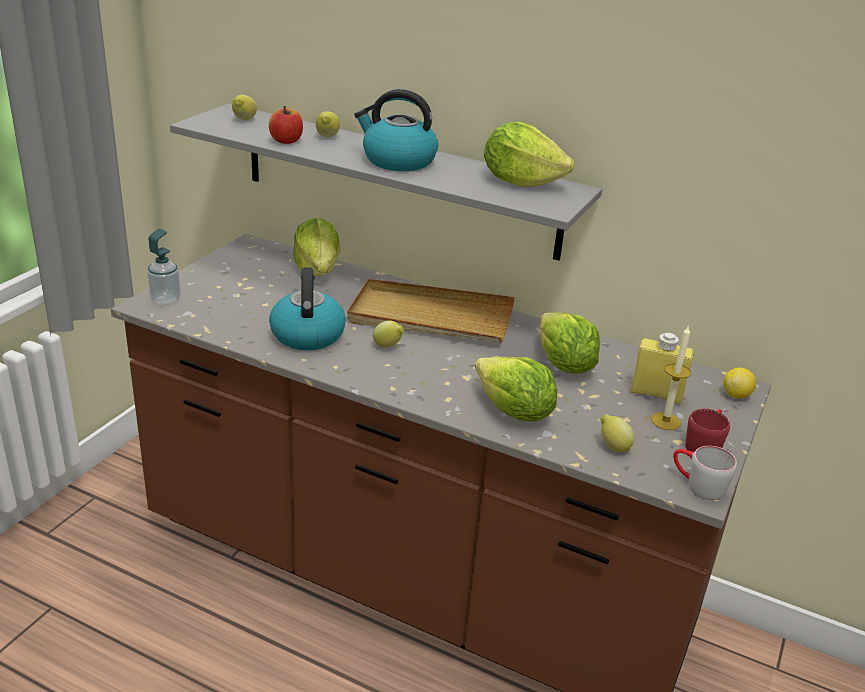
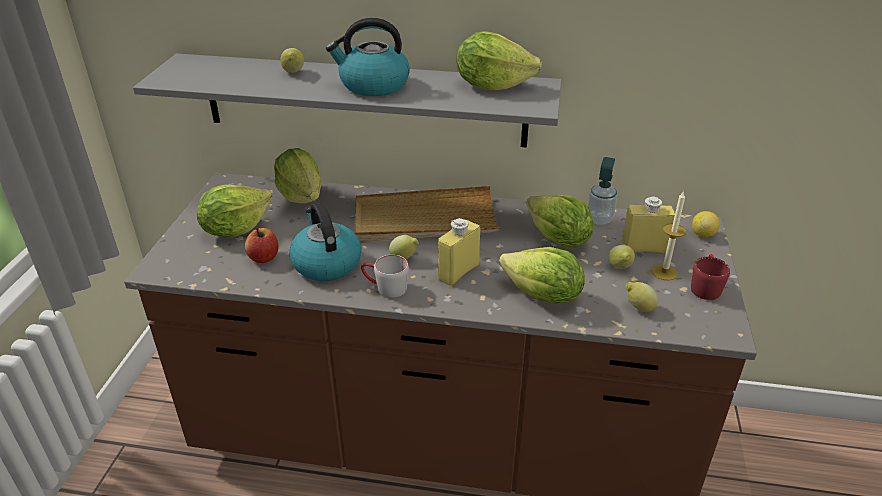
camera: 15 degrees left, 5 degrees up
soap dispenser [147,229,181,306] -> soap dispenser moved to [588,157,617,225]
lemon [232,95,257,120] -> lemon moved to [609,245,635,269]
apple [269,106,303,144] -> apple moved to [245,228,279,263]
grey mug [673,446,737,500] -> grey mug moved to [361,255,409,298]
none -> lettuce [197,185,272,238]
none -> yellow bottle [438,218,480,286]

